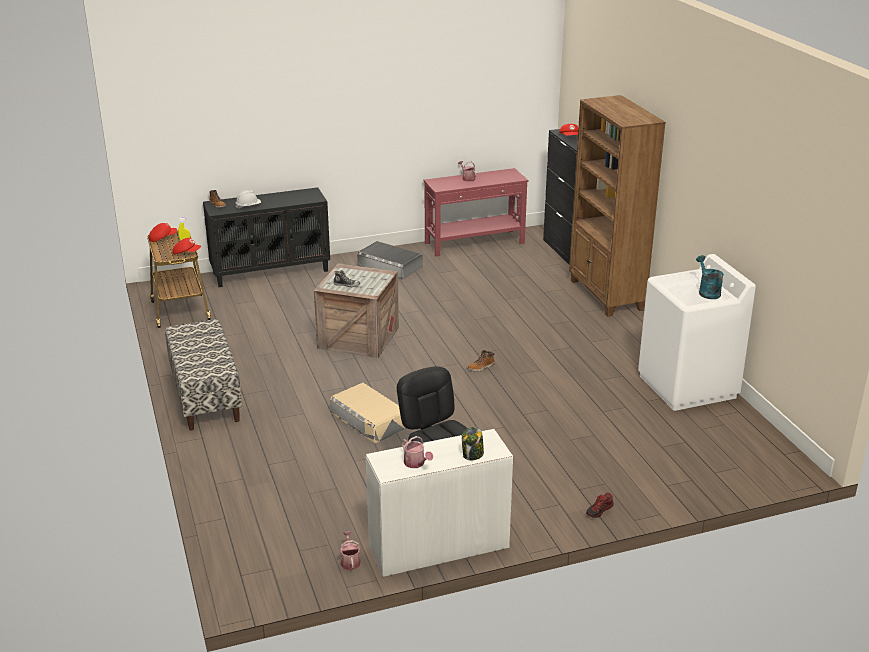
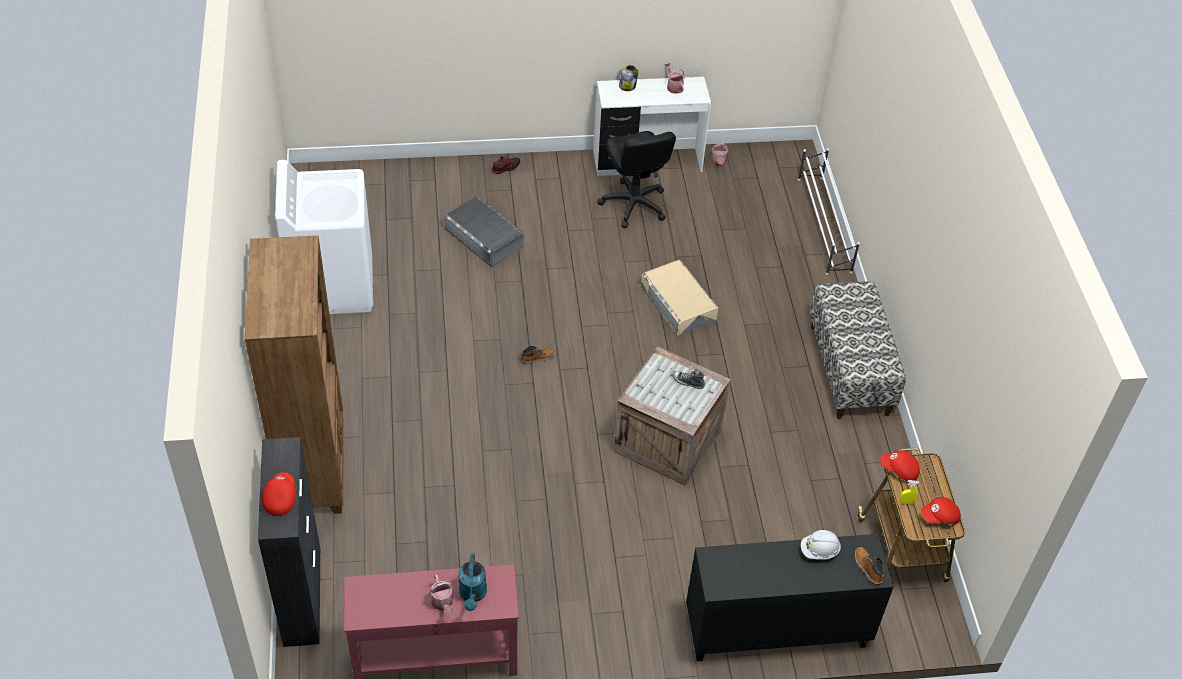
camera: 170 degrees left, 20 degrees up
grey storage box [357,241,423,279] -> grey storage box moved to [444,197,524,267]
turquoise watering can [696,255,724,299] -> turquoise watering can moved to [458,553,487,611]
none -> white shoe rack [798,148,860,275]

